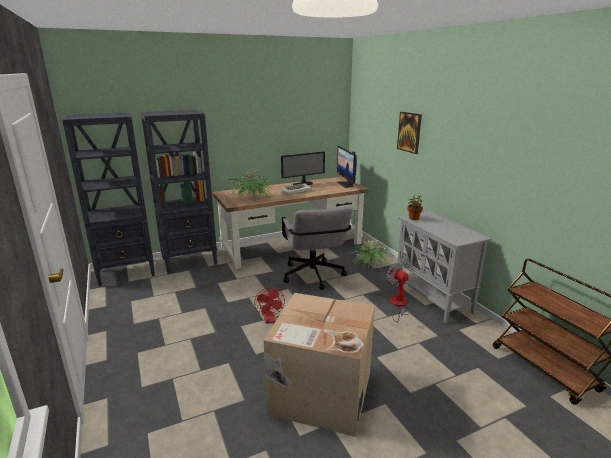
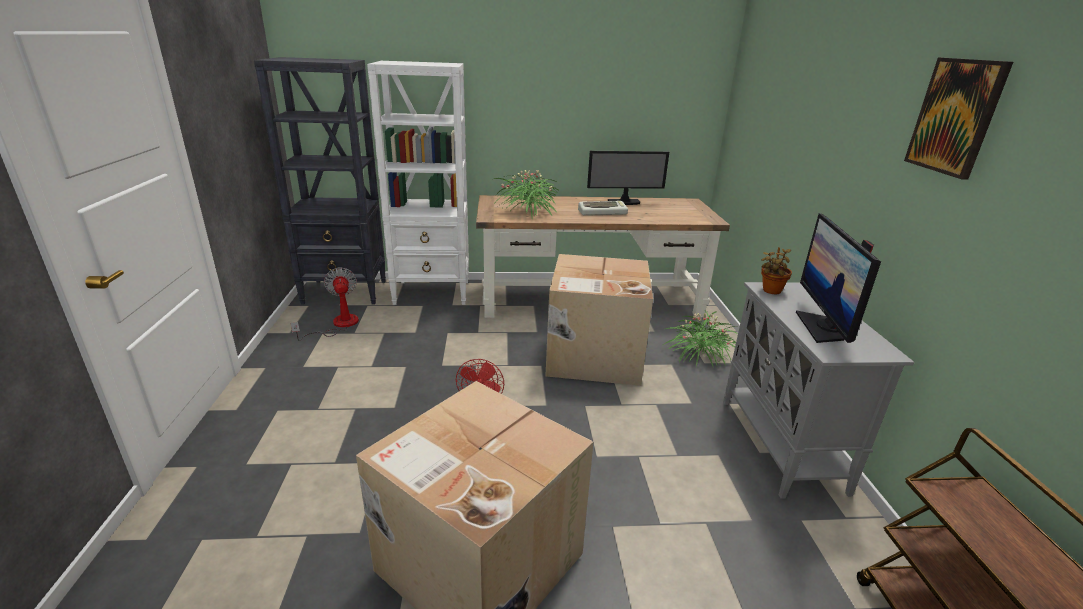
camera: 20 degrees right, 5 degrees up
black bookcase [141,110,217,274] -> white bookcase [367,61,469,305]
grey office chair [282,207,353,290] -> cardboard box [545,254,653,386]
monitor [337,146,357,188] -> monitor moved to [796,213,881,343]
fan [387,263,410,322] -> fan moved to [291,267,359,341]
picture [397,112,422,154] -> picture moved to [904,57,1013,180]

